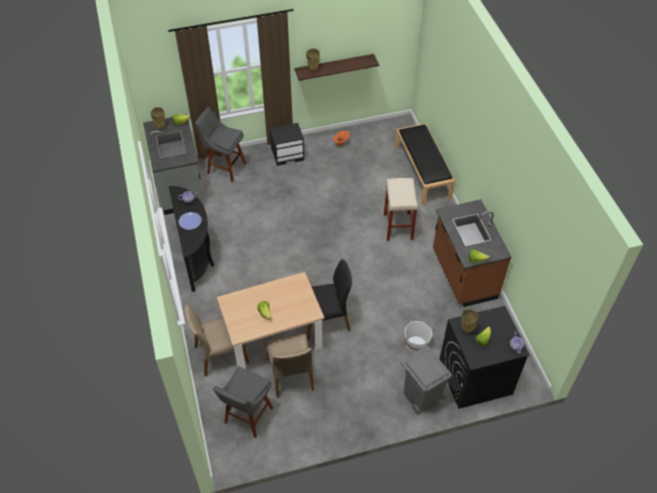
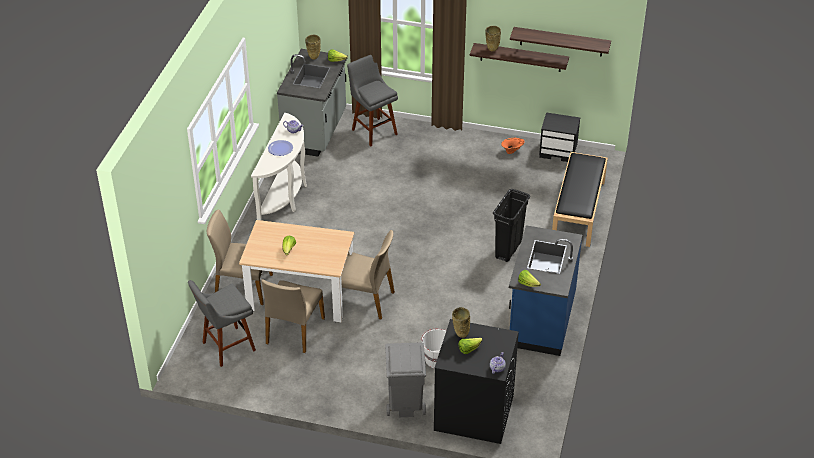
camera: 30 degrees right, 10 degrees down
black console table [168,186,214,292] -> white console table [251,113,307,221]
black nightstand [270,123,304,166] -> black nightstand moved to [539,112,580,162]
black chair [307,259,352,340] -> beige chair [341,230,395,320]
beige stool [384,178,418,241] -> black trash can [493,189,530,262]
brown counter [433,199,512,307] -> blue counter [509,225,582,356]
none -> shelf [510,27,611,57]

